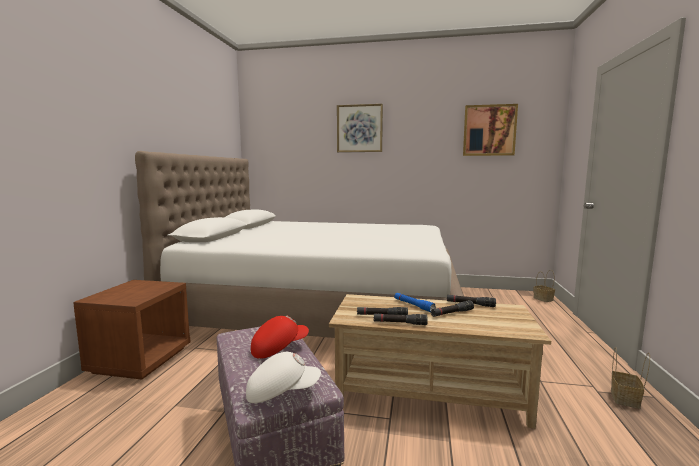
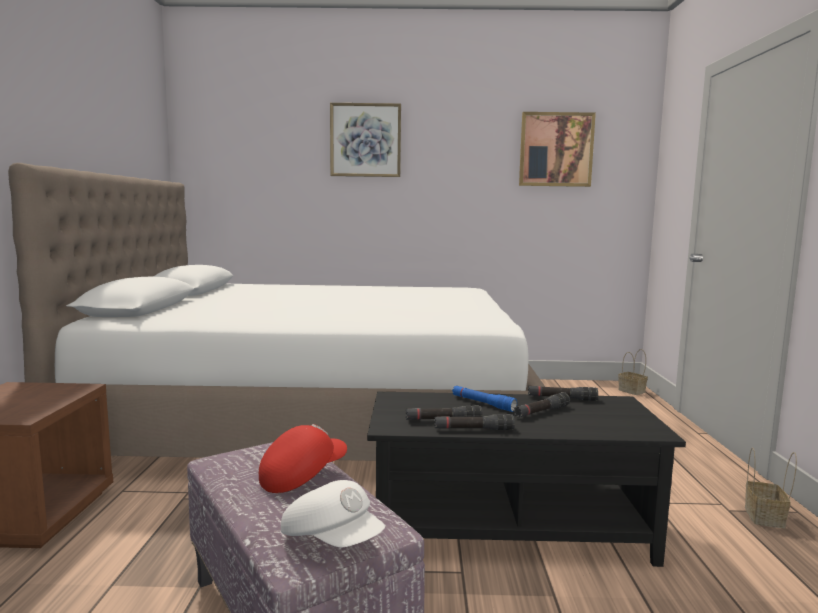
camera: 10 degrees left, 0 degrees up
white cap [246,352,321,403] -> white cap turned 60 degrees clockwise [281,480,385,547]
beige coffee table [329,294,551,429] -> black coffee table [367,392,686,567]

